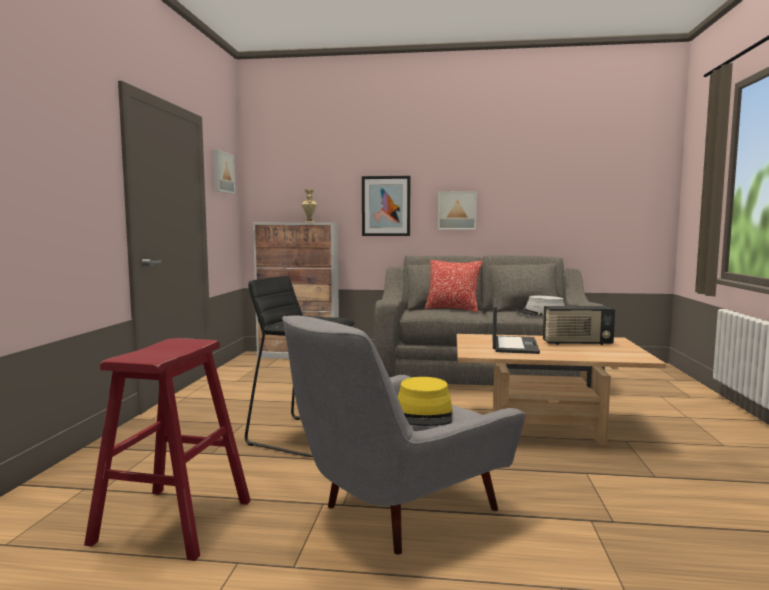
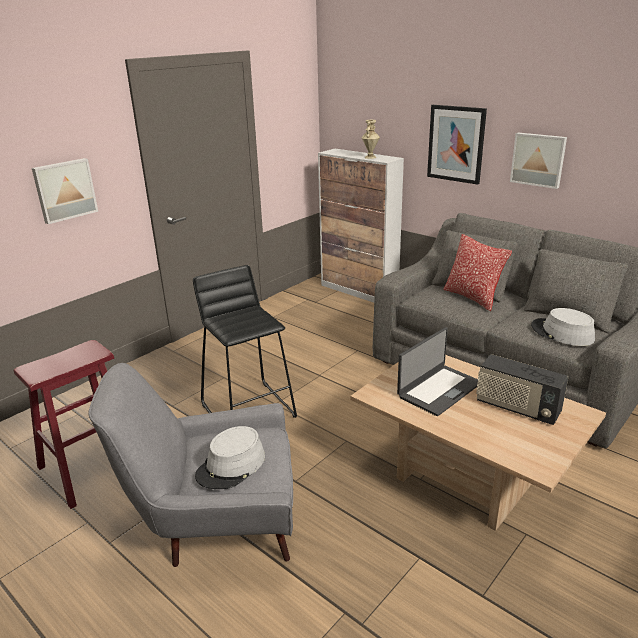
camera: 35 degrees right, 20 degrees up
picture [213,150,235,194] -> picture moved to [32,158,98,224]
yellow hat [398,377,453,426] -> grey hat [195,426,265,489]

